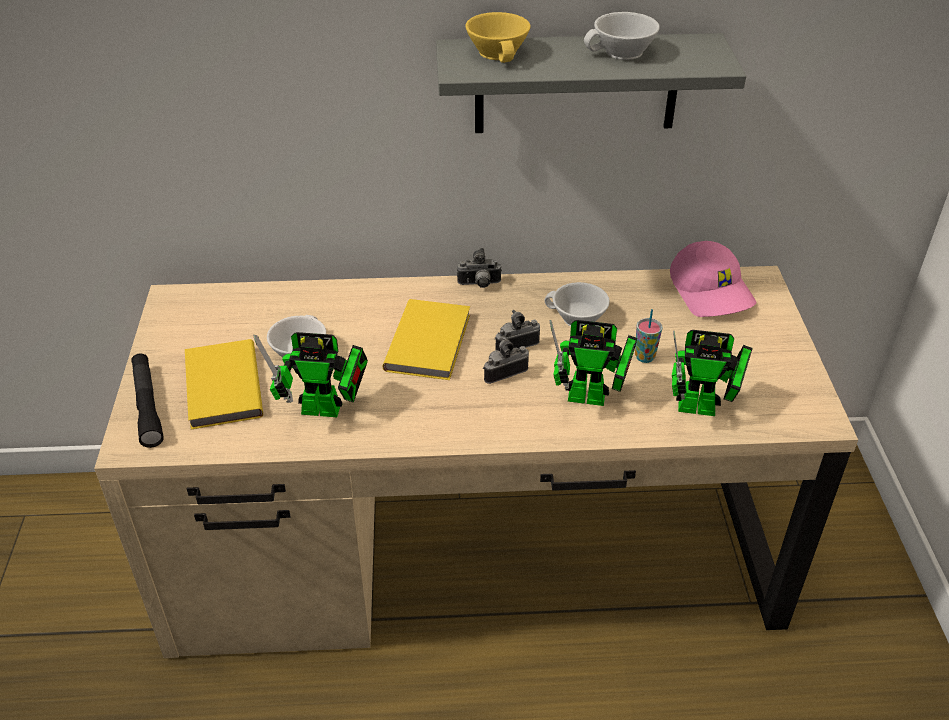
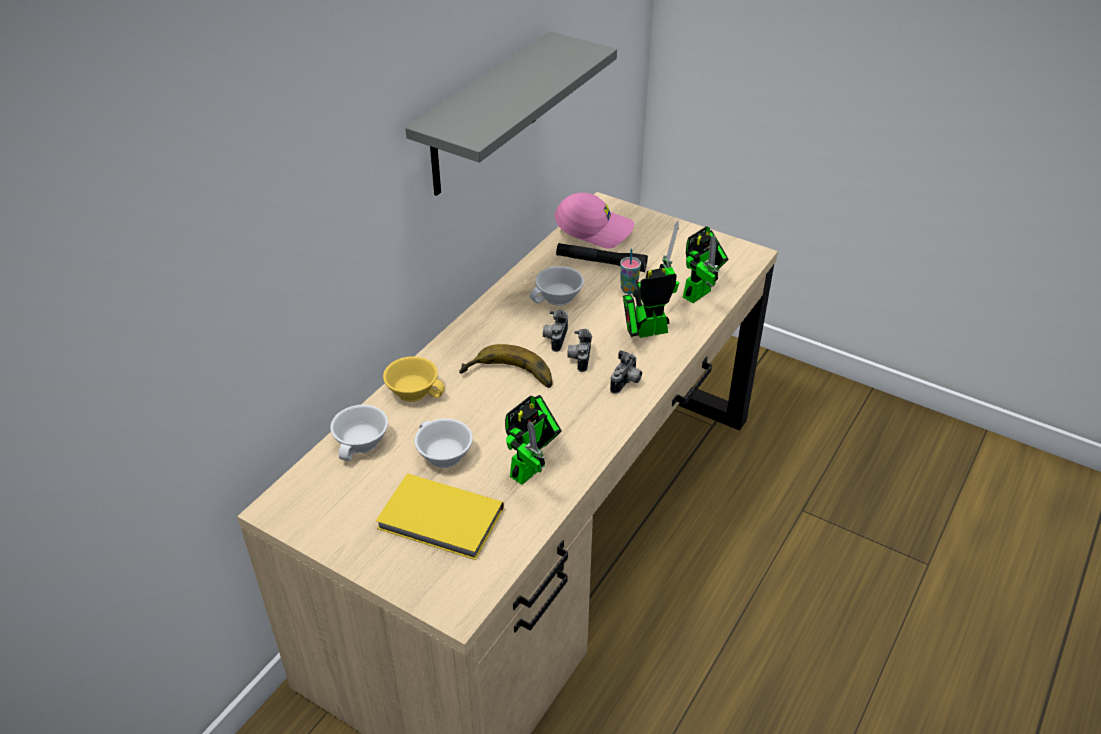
camera: 55 degrees left, 0 degrees up
black flashlight [131,353,164,448] -> black flashlight moved to [556,243,648,272]
yellow book [383,299,470,380] -> banana [459,344,553,388]
camera [457,248,502,288] -> camera moved to [610,350,642,394]
yellow cup [465,12,530,63] -> yellow cup moved to [383,356,445,402]
toy robot [550,320,637,406] -> toy robot turned 150 degrees counterclockwise [623,221,679,338]
white cup [584,12,660,60] -> white cup moved to [330,405,388,461]

